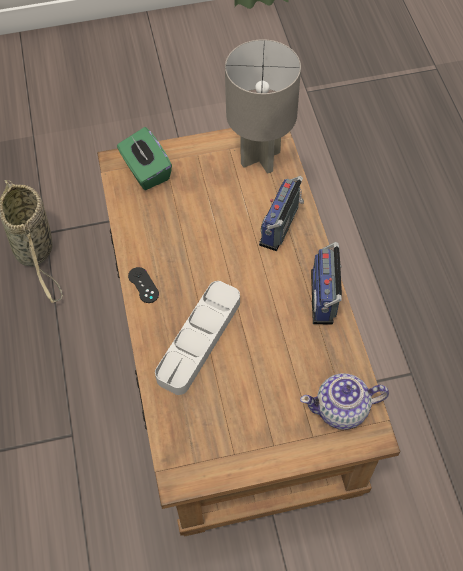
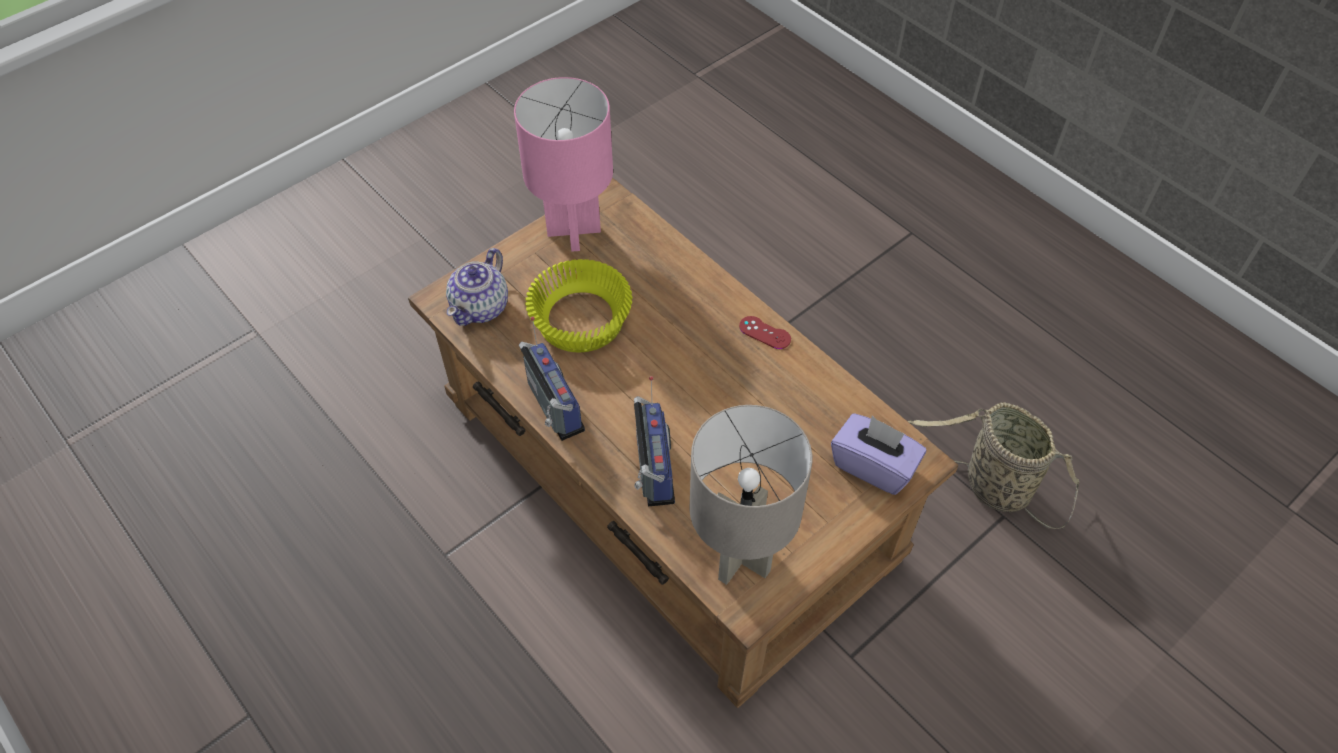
camera: 150 degrees right, 5 degrees down
green tissue box [117,127,172,190] -> purple tissue box [831,413,926,495]
black game controller [128,267,159,303] -> red game controller [739,316,791,349]
grey tray [155,281,240,395] -> none
teapot [300,373,389,430] -> teapot turned 150 degrees clockwise [446,248,508,326]
none -> pink table lamp [514,77,613,252]
none -> yellow bowl [525,259,632,352]

